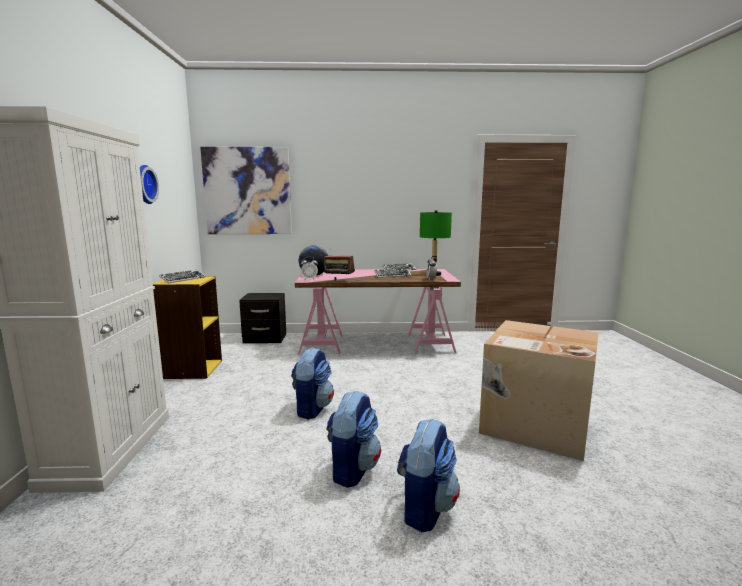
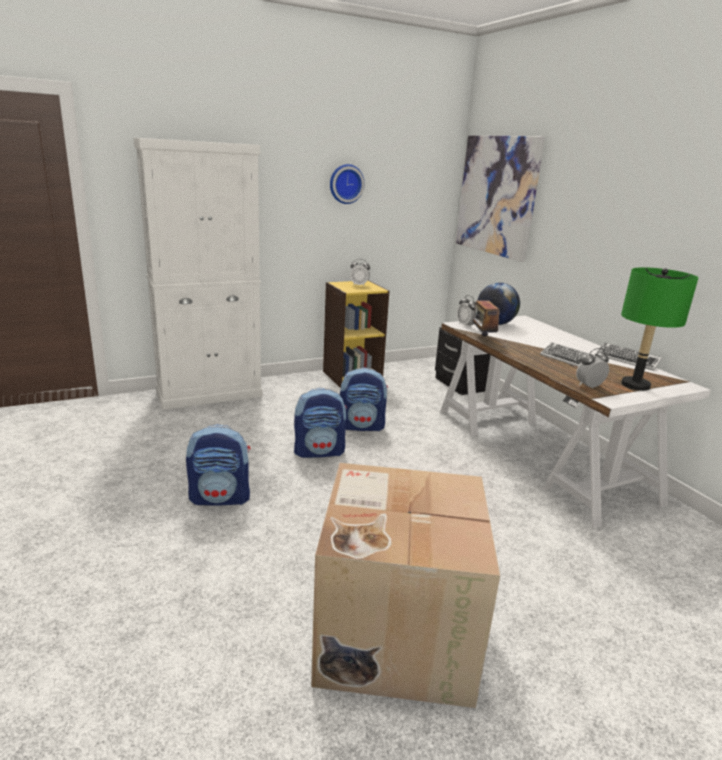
camera: 65 degrees right, 10 degrees up
keyboard [159,270,206,283] -> alarm clock [350,259,370,287]
pink desk [295,269,461,355] -> white desk [440,316,711,528]
backpack [397,419,460,532] -> backpack moved to [340,367,388,431]

